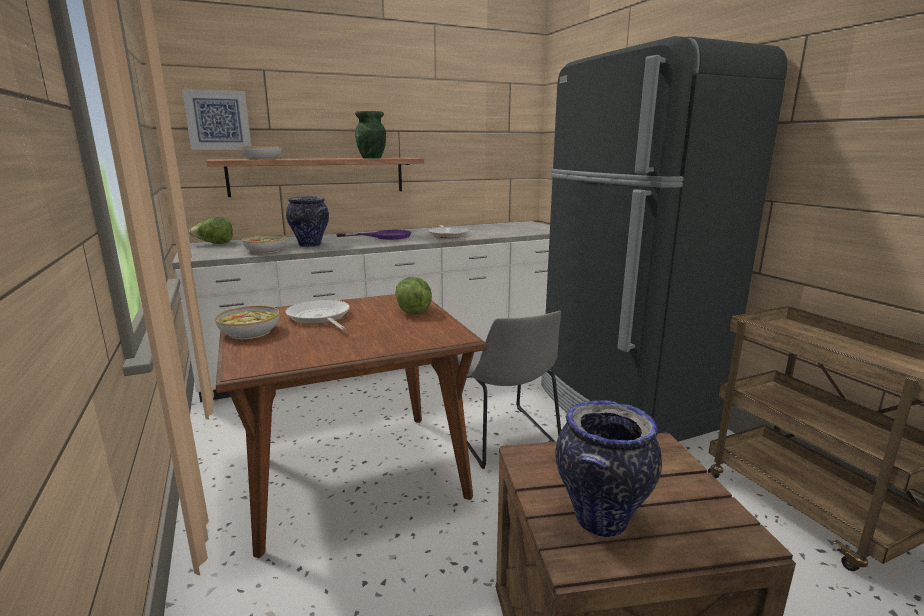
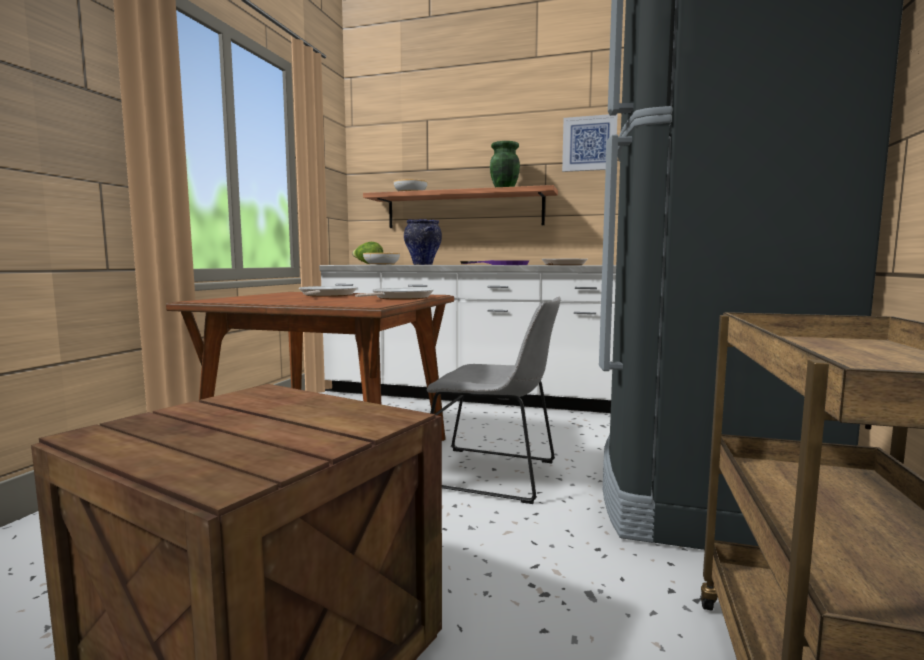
camera: 40 degrees right, 10 degrees down
picture [182,89,251,150] -> picture moved to [562,114,618,172]
bowl [215,306,279,339] -> none
lettuce [395,277,432,315] -> frying pan [355,288,434,300]
grey chair [457,311,561,469] -> grey chair turned 90 degrees counterclockwise [427,297,560,504]
vase [555,400,662,537] -> none

